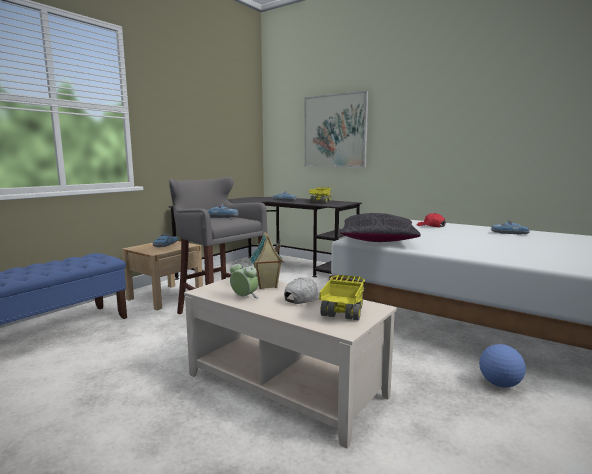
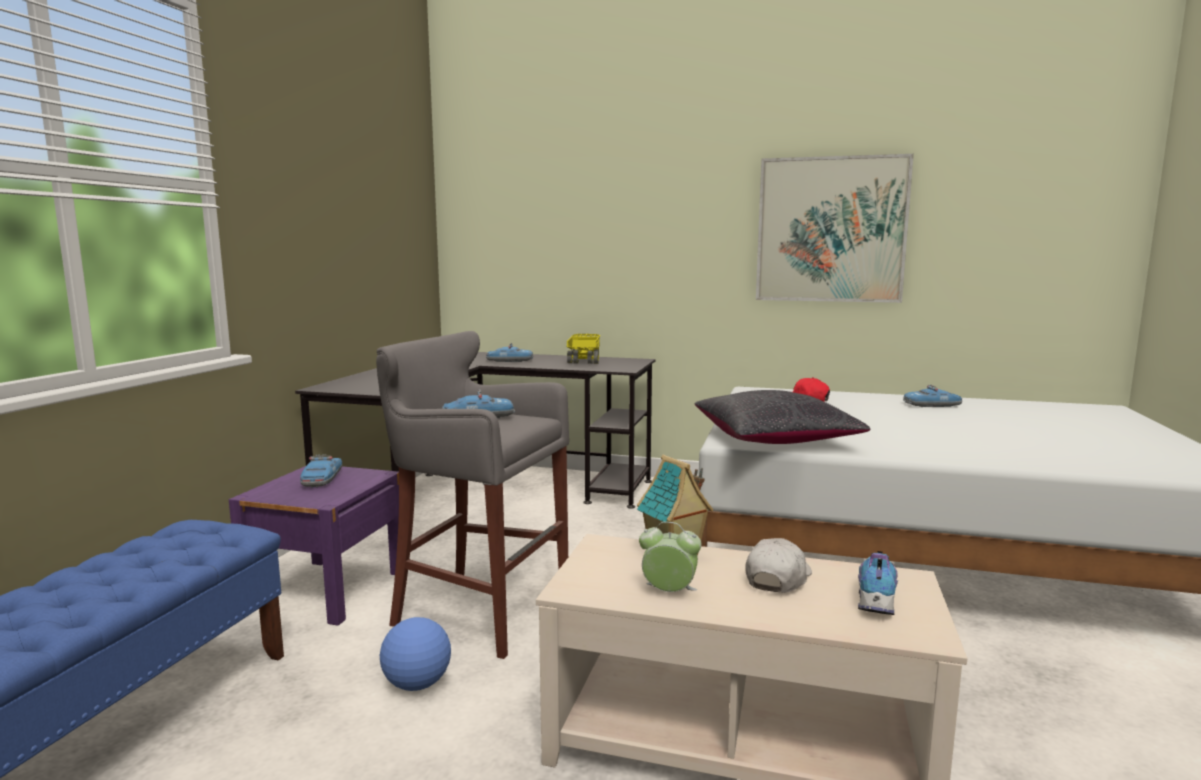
camera: 20 degrees left, 0 degrees up
beige nightstand [122,241,203,310] -> purple nightstand [229,466,399,626]
picture [304,91,368,167] -> picture moved to [756,154,914,303]
toy truck [319,275,365,320] -> shoe [858,551,898,615]
football [479,344,526,388] -> football moved to [380,617,451,691]

